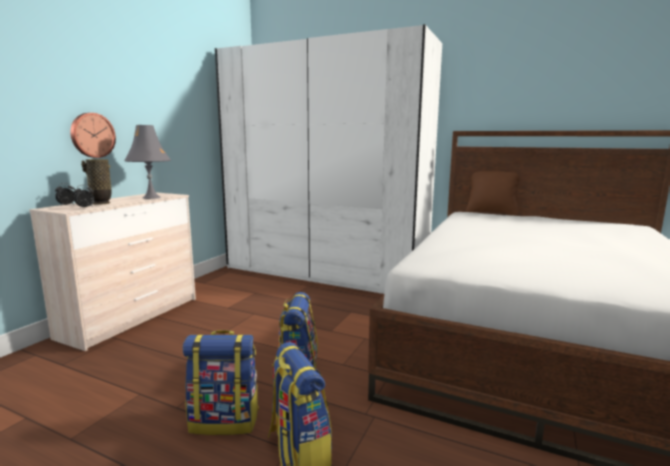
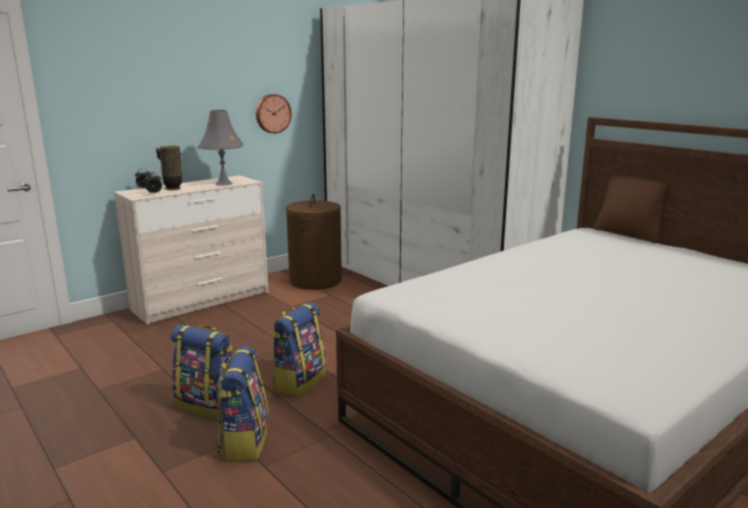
camera: 25 degrees right, 5 degrees up
wall clock [70,113,116,158] -> wall clock moved to [256,94,292,134]
none -> brown laundry basket [286,194,342,290]

